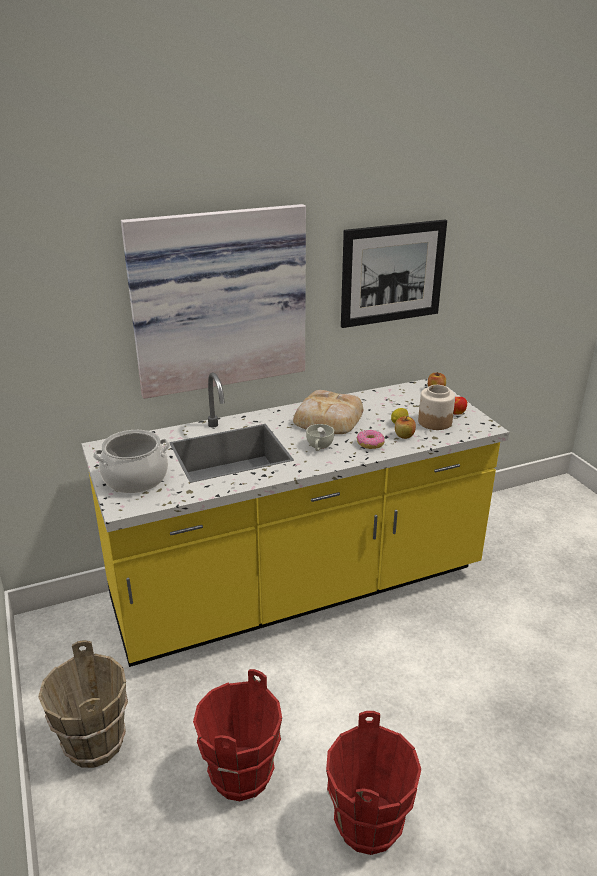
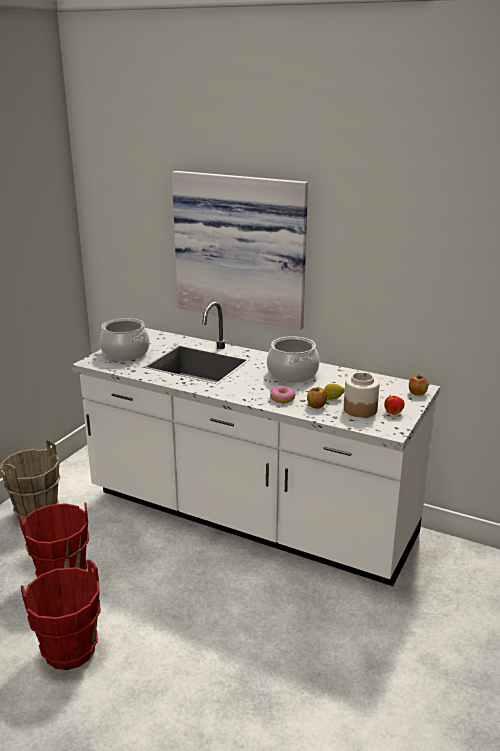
camera: 50 degrees right, 5 degrees down
yellow counter [81,372,509,667] -> white counter [72,302,440,586]
bread [293,390,363,434] -> cooking pot [267,336,319,383]
white cup [306,424,334,451] -> none
picture [341,220,447,328] -> none

